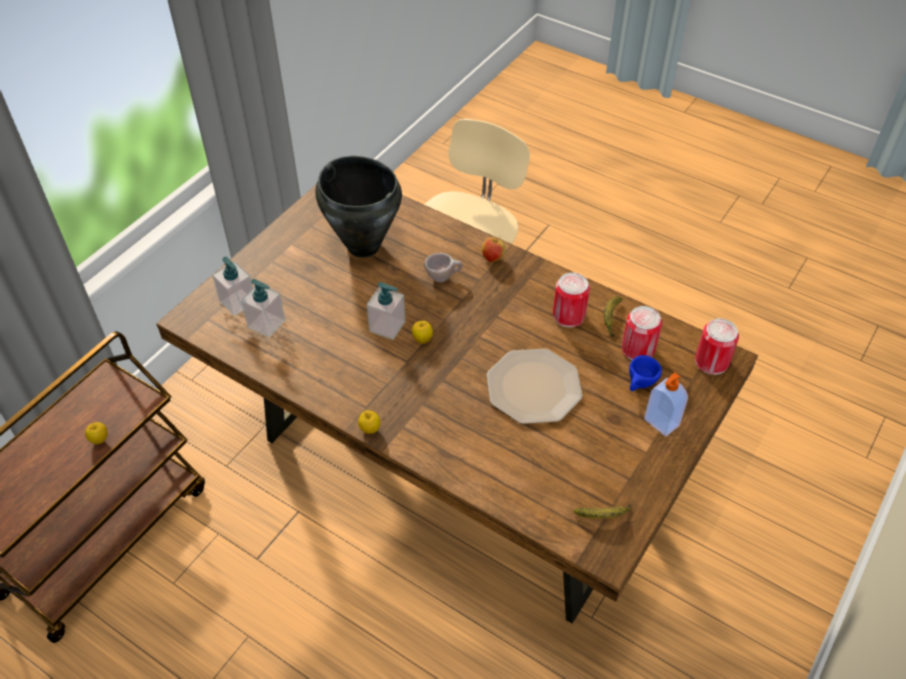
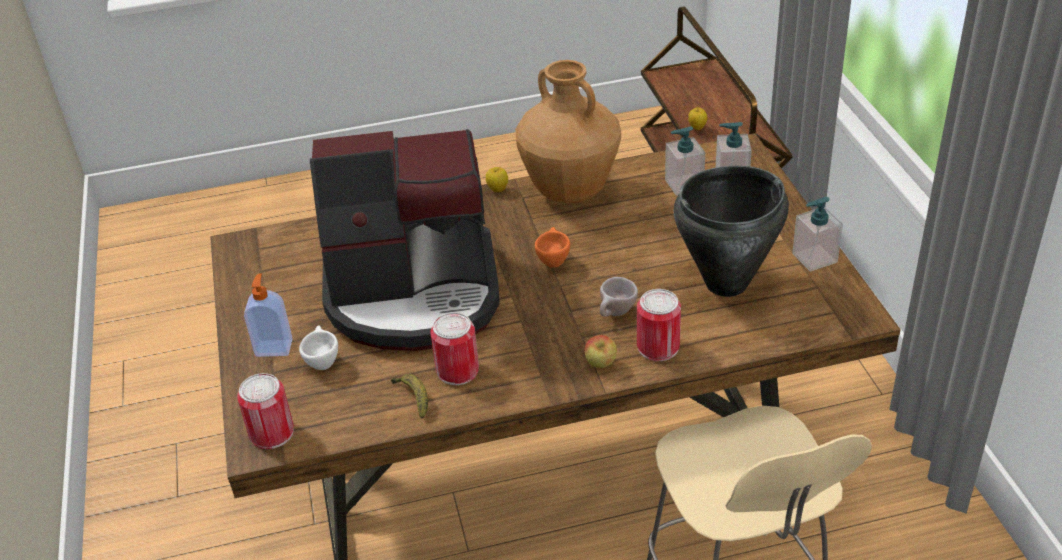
camera: 135 degrees right, 10 degrees down
soap dispenser [367,282,405,340] -> soap dispenser moved to [792,197,843,272]
apple [412,321,433,344] -> orange cup [535,227,570,268]
plate [487,349,583,424] -> coffee machine [310,129,500,351]
banana [574,503,632,519] -> none
can [622,306,662,360] -> can moved to [637,289,681,361]
blue cup [629,355,662,391] -> white cup [299,325,338,370]
none -> brown vase [515,60,621,203]

